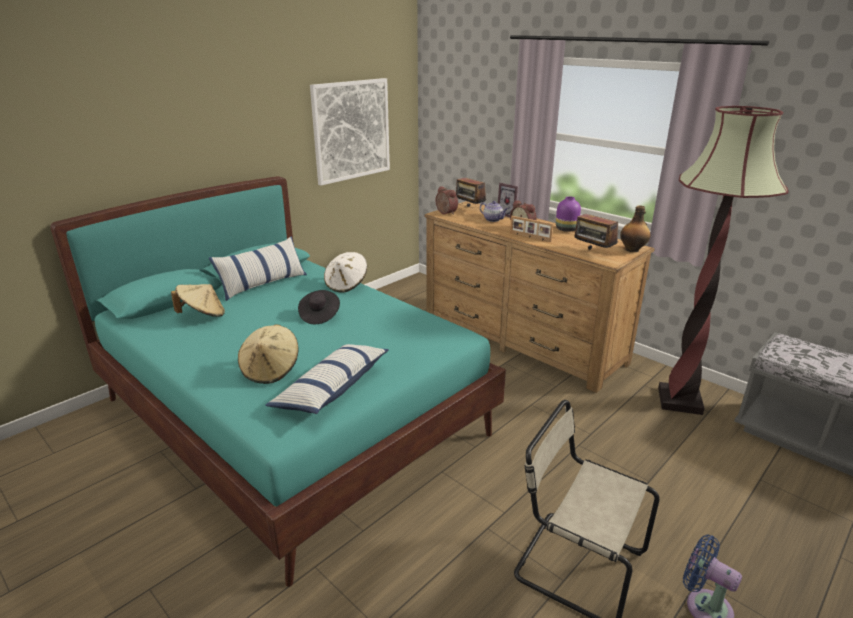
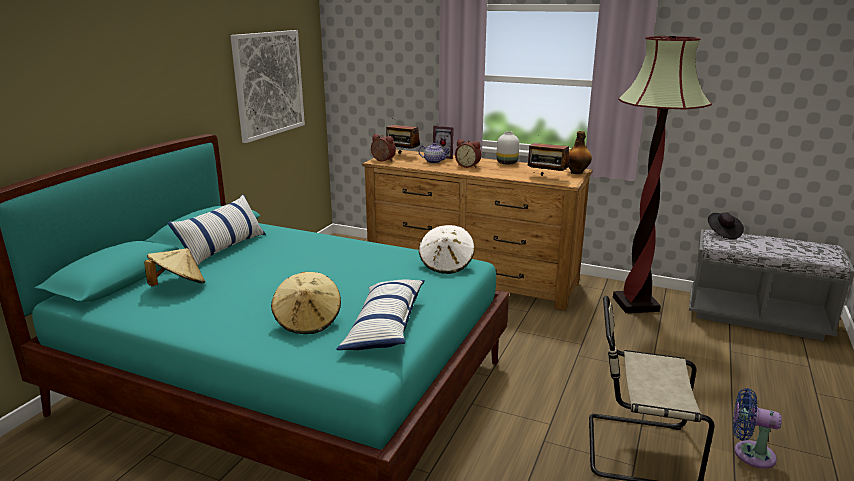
camera: 20 degrees left, 5 degrees down
black hat [298,290,340,324] -> black hat moved to [708,212,744,239]
white hat [324,252,367,293] -> white hat moved to [419,225,474,274]
picture frame [510,216,554,242] -> none
purple vase [556,196,581,232] -> white vase [497,131,519,165]

